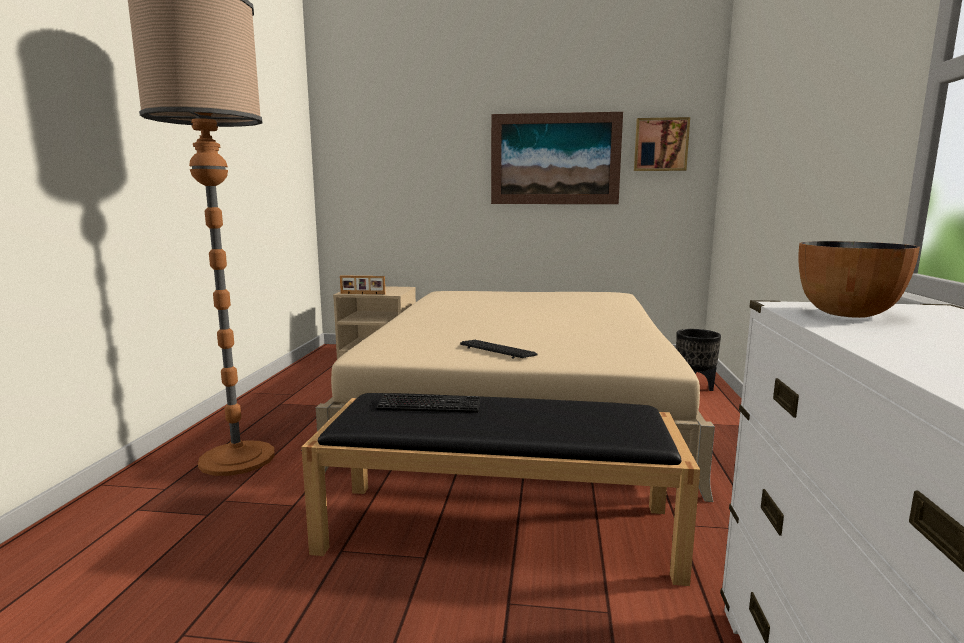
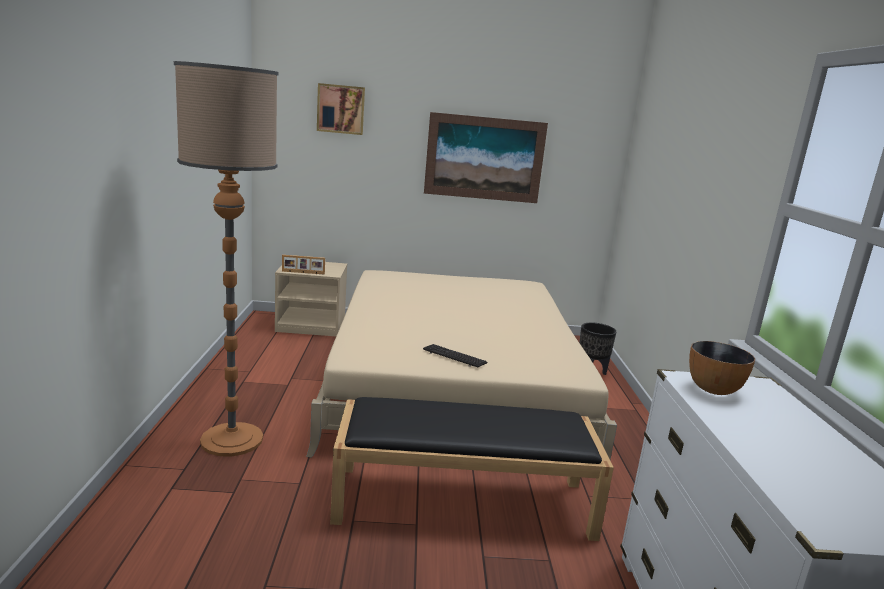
camera: 10 degrees left, 5 degrees up
keyboard [376,394,481,413] -> none
picture [634,117,690,171] -> picture moved to [317,83,365,135]

